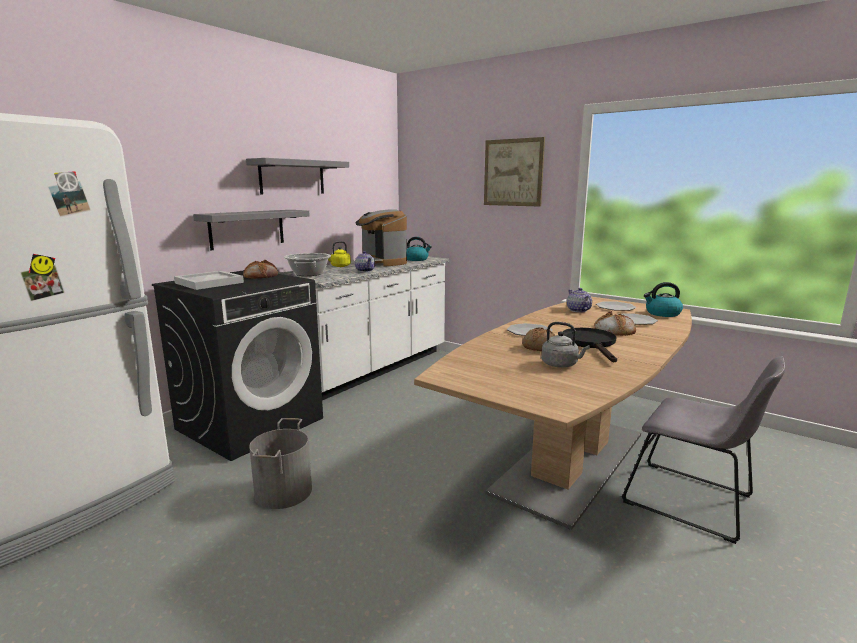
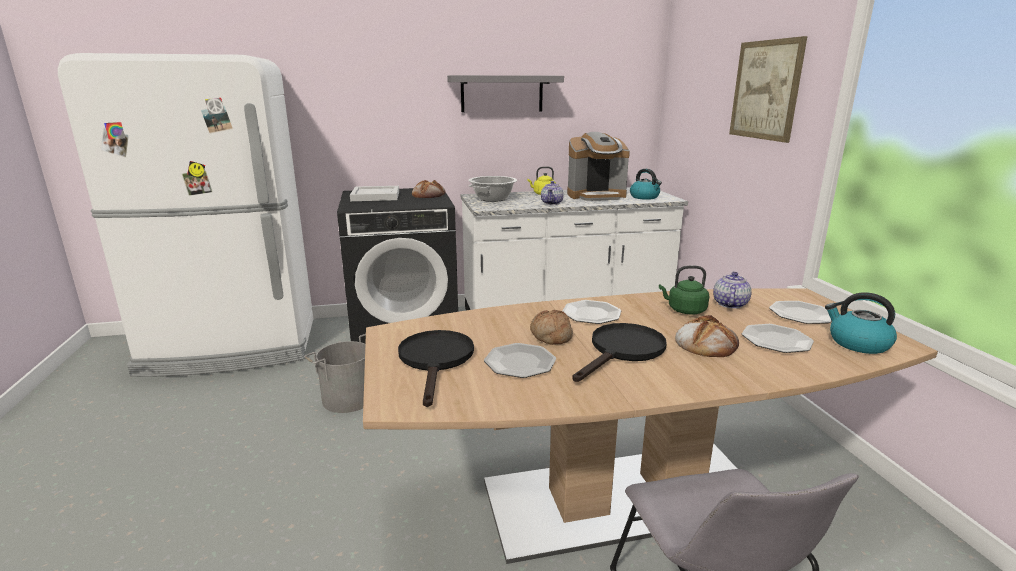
camera: 40 degrees right, 5 degrees up
grey shelf [193,210,310,250] -> none
coffee machine [355,209,407,267] -> coffee machine turned 105 degrees counterclockwise [567,132,630,201]
grey kettle [541,322,590,368] -> plate [484,343,556,378]
none -> black frying pan [398,330,474,407]
none -> green kettle [659,266,709,315]

